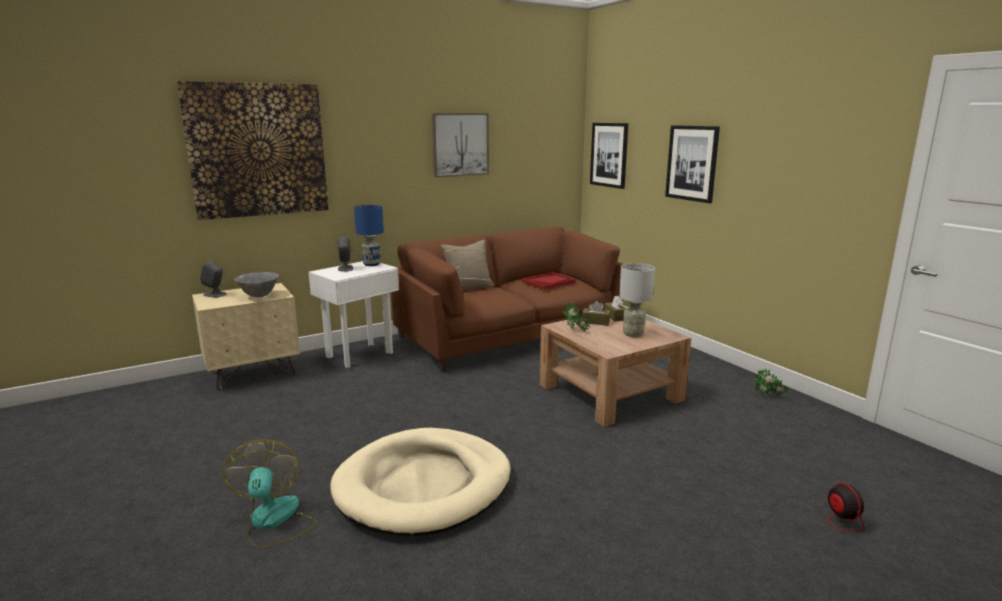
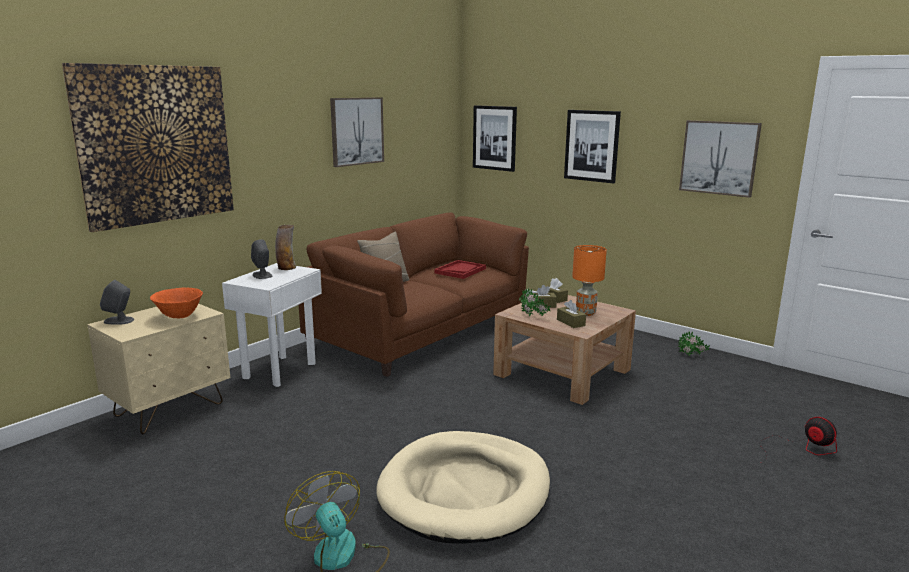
camera: 20 degrees left, 0 degrees up
grey bowl [234,272,279,297] -> orange bowl [150,288,203,318]
blue table lamp [354,205,384,266] -> vase [275,225,296,270]
grey table lamp [619,263,655,337] -> orange table lamp [572,245,607,316]
none -> brown tissue box [557,300,586,328]
none -> picture [679,120,762,198]

